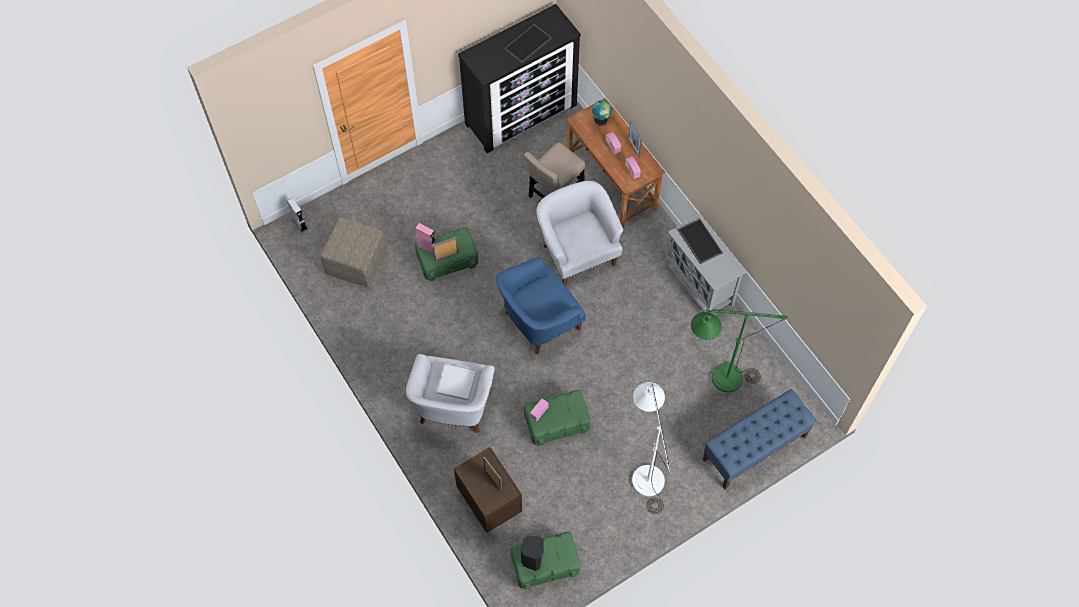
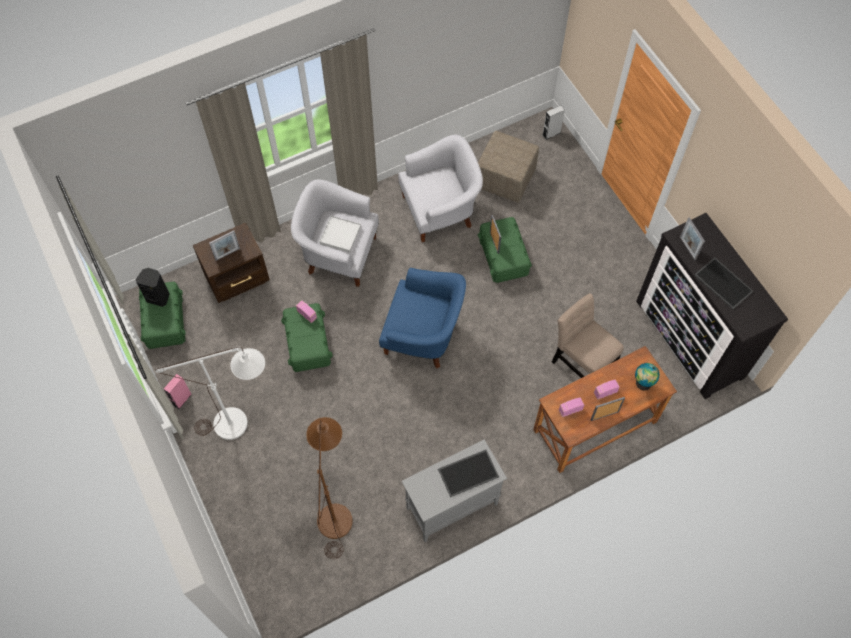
camera: 95 degrees right, 0 degrees up
pink speaker [415,223,436,255] -> pink speaker moved to [164,374,192,409]
blue armchair [496,256,586,355] -> blue armchair turned 135 degrees clockwise [379,268,466,368]
white armchair [537,181,623,286] -> white armchair moved to [398,135,483,242]
green floor lamp [691,309,787,393] -> brown floor lamp [306,417,353,559]
blue bench [702,389,817,490] -> none
none -> picture frame [680,217,705,260]

